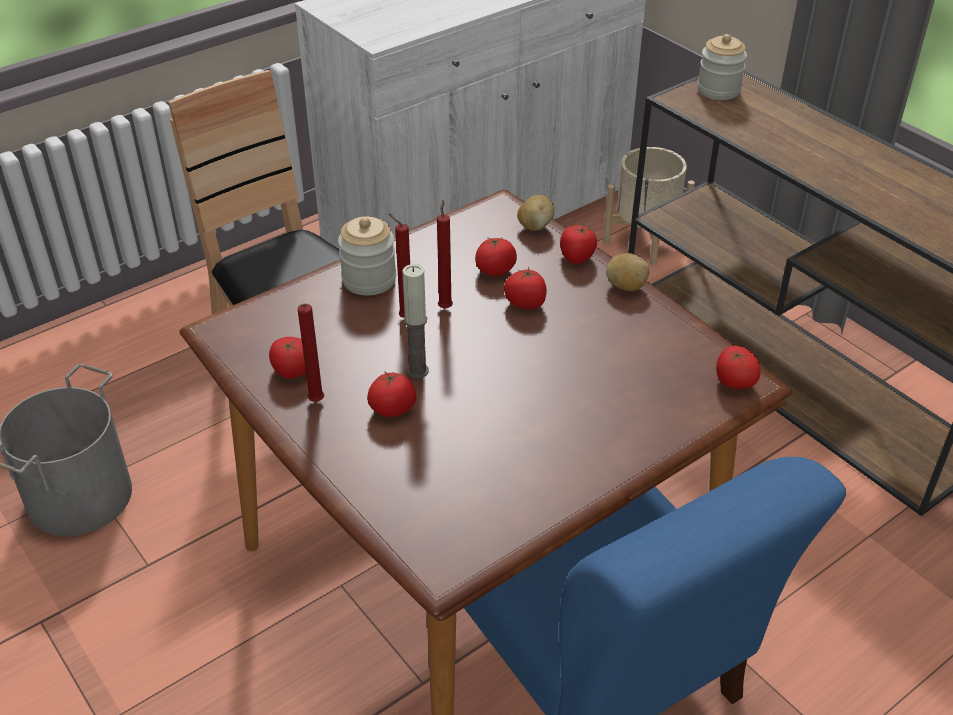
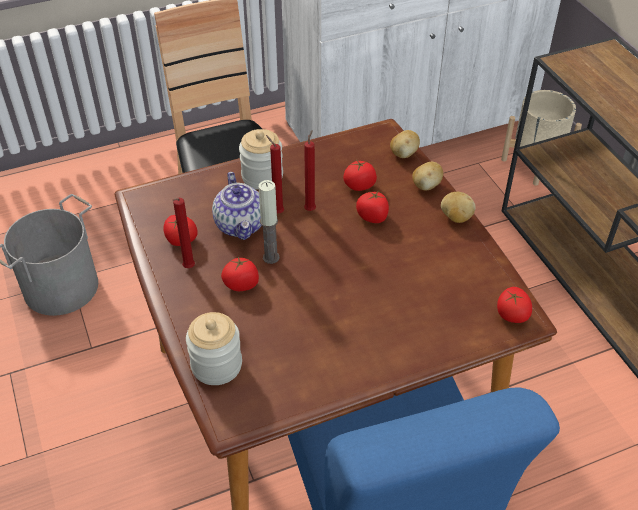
camera: 15 degrees right, 5 degrees up
tomato [560,225,597,264] -> potato [412,162,443,191]
jar [697,34,747,100] -> jar moved to [186,312,242,385]
none -> teapot [212,172,262,240]

